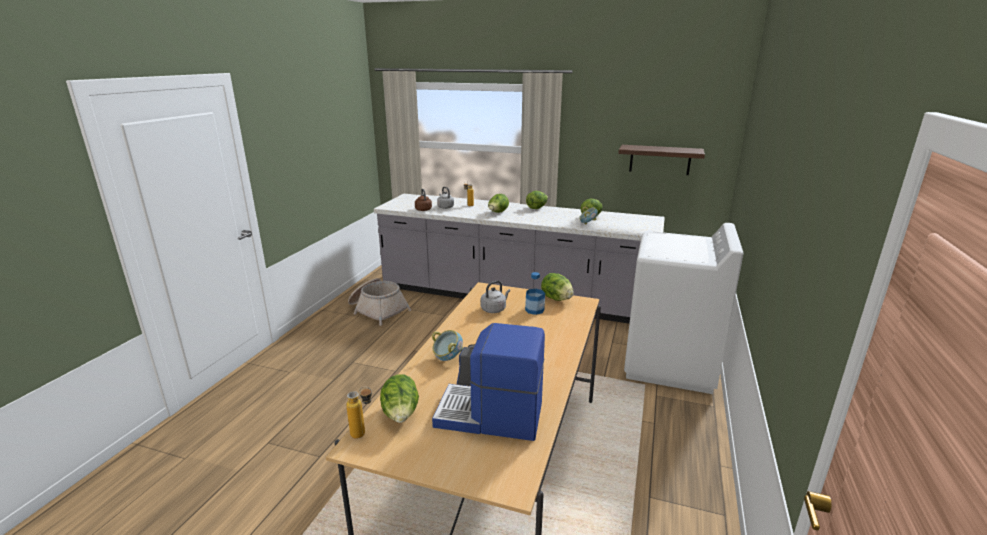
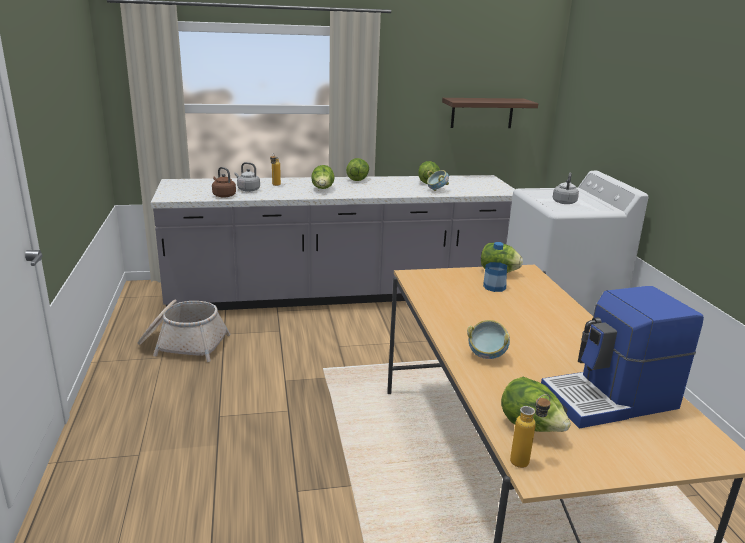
camera: 30 degrees left, 0 degrees up
grey kettle [480,281,510,313] -> grey kettle moved to [553,173,579,204]

